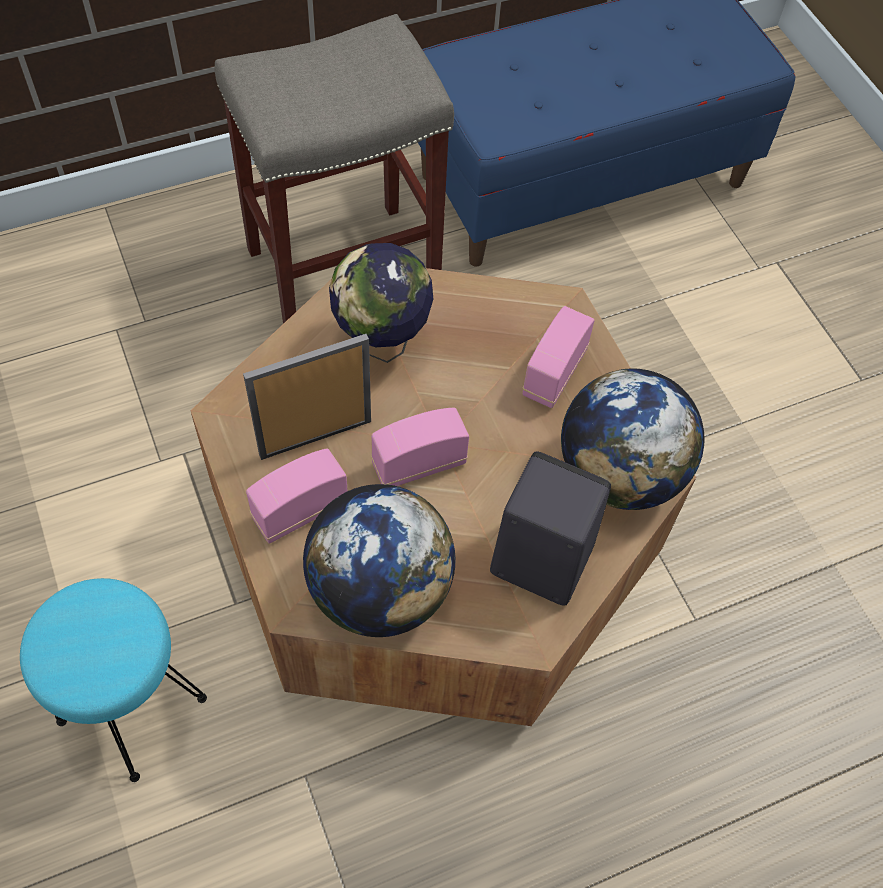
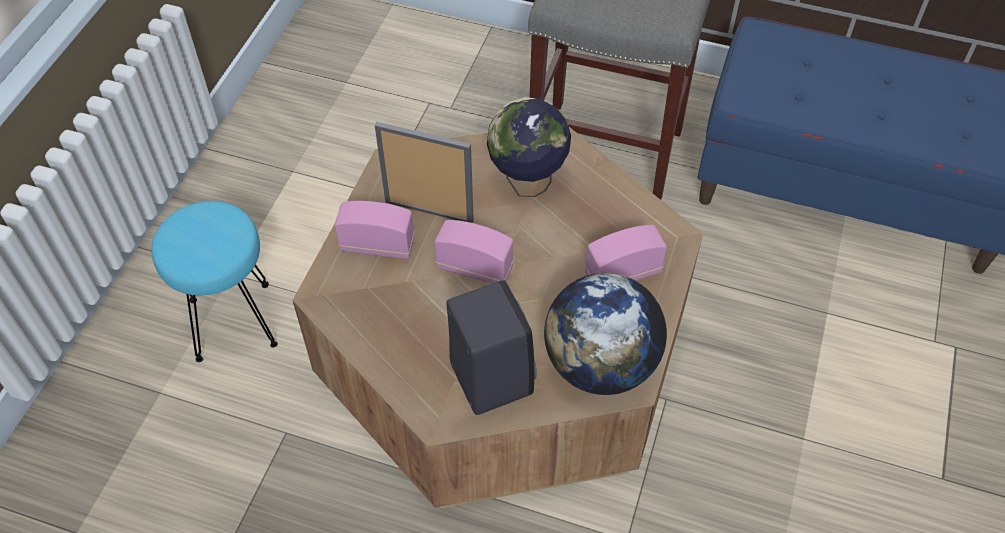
camera: 45 degrees right, 5 degrees down
globe [303,484,455,637] -> none

